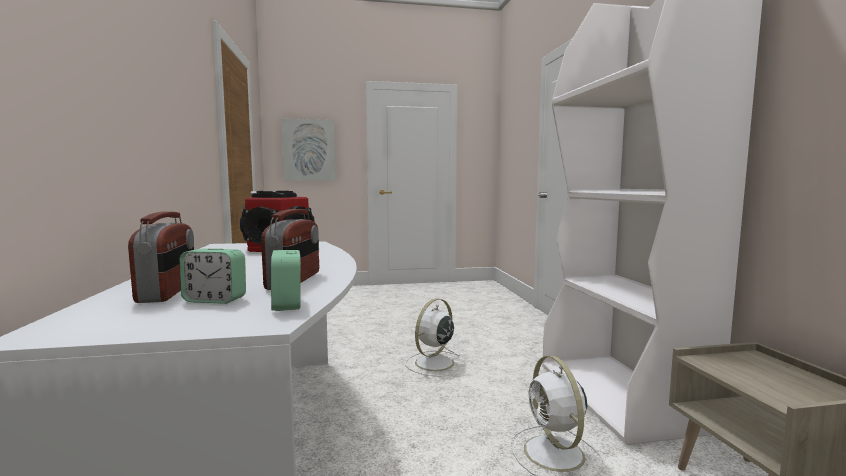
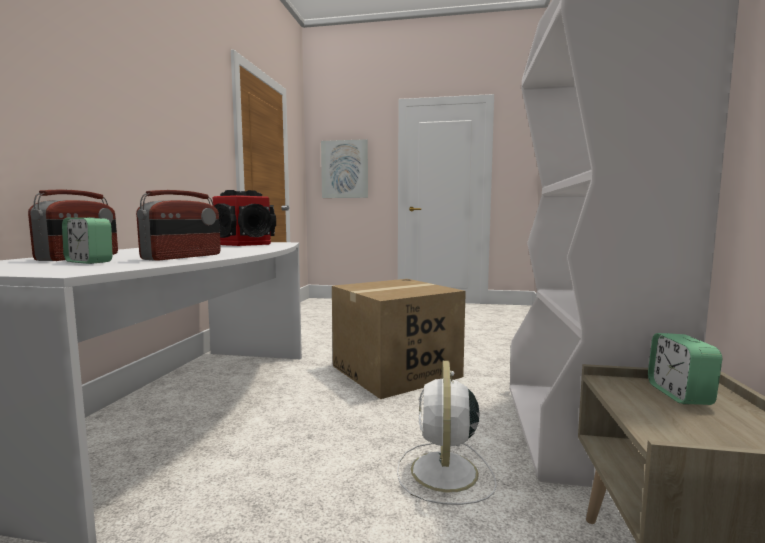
camera: 20 degrees right, 0 degrees up
alarm clock [271,250,301,311] -> alarm clock moved to [648,333,722,405]
white fan [405,299,461,377] -> cardboard box [332,279,466,399]

